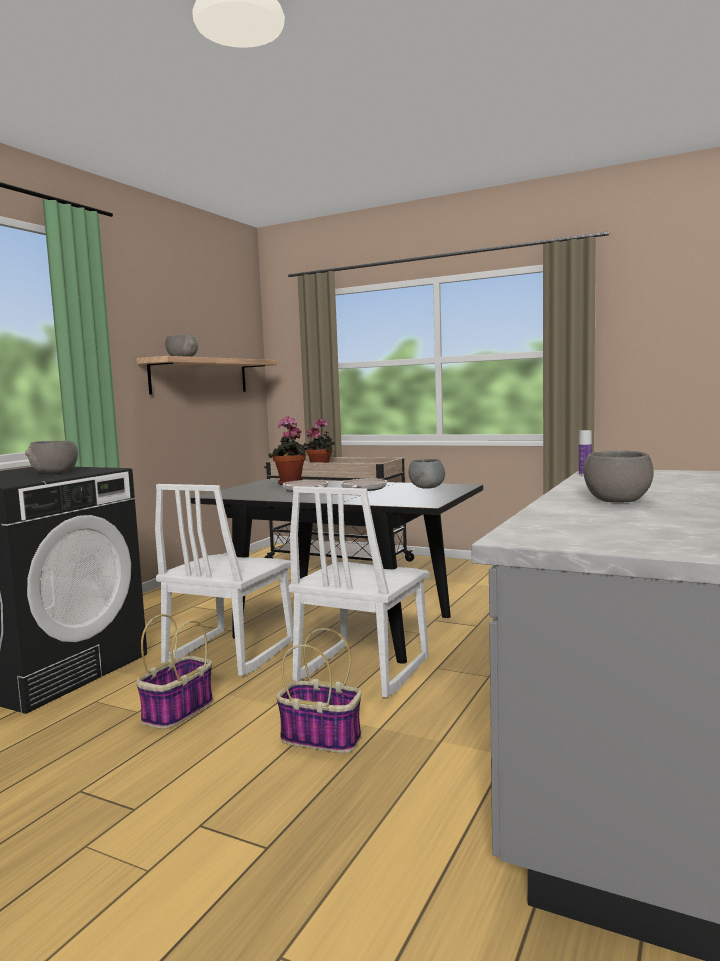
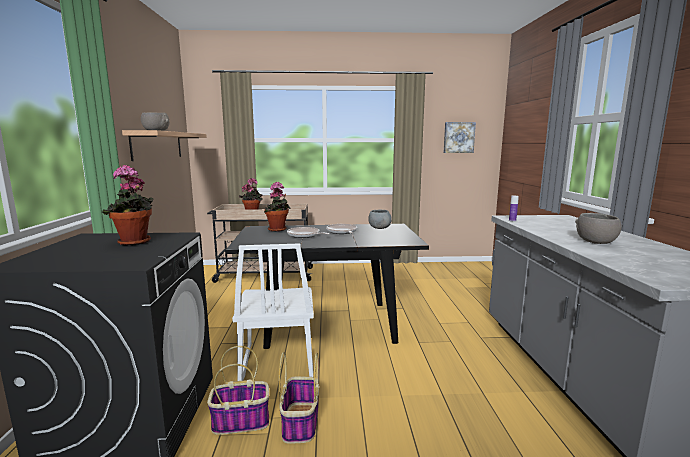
camera: 30 degrees left, 5 degrees up
grey bowl [25,441,78,474] -> potted plant [102,165,153,246]
basket [276,628,361,753] -> basket moved to [207,346,269,435]
white chair [288,486,430,698] -> none
none -> picture [444,122,476,153]

